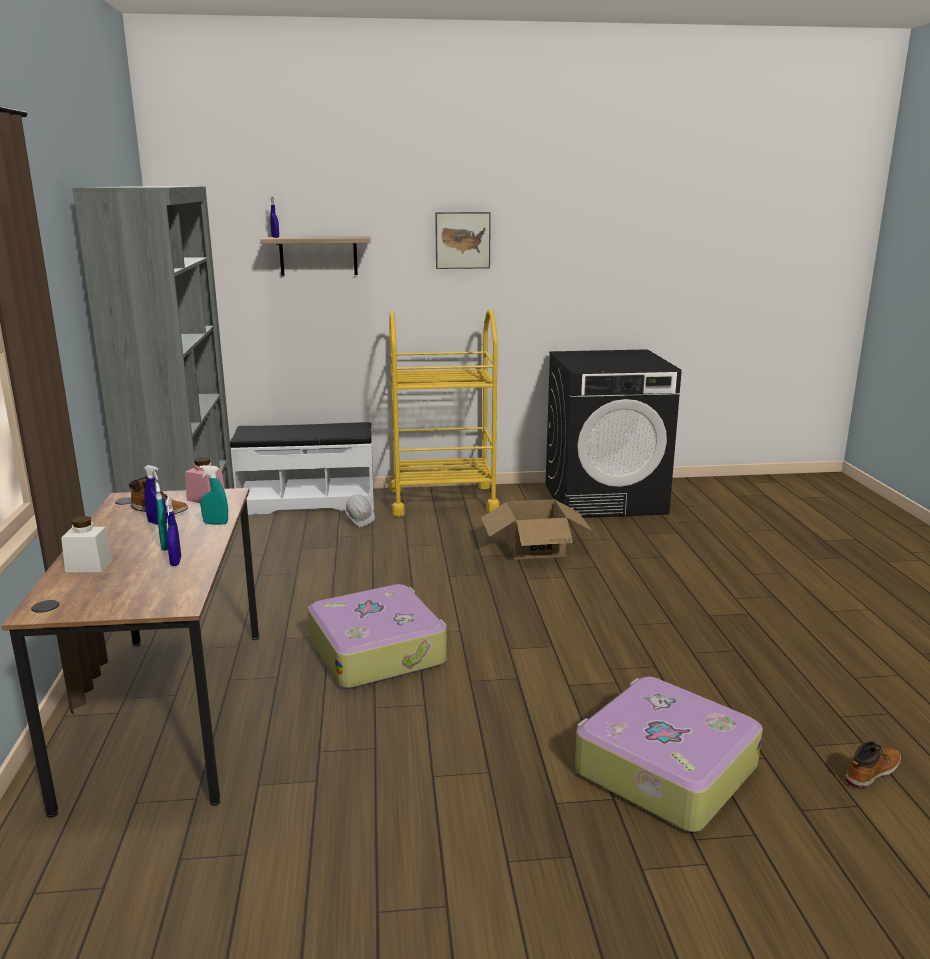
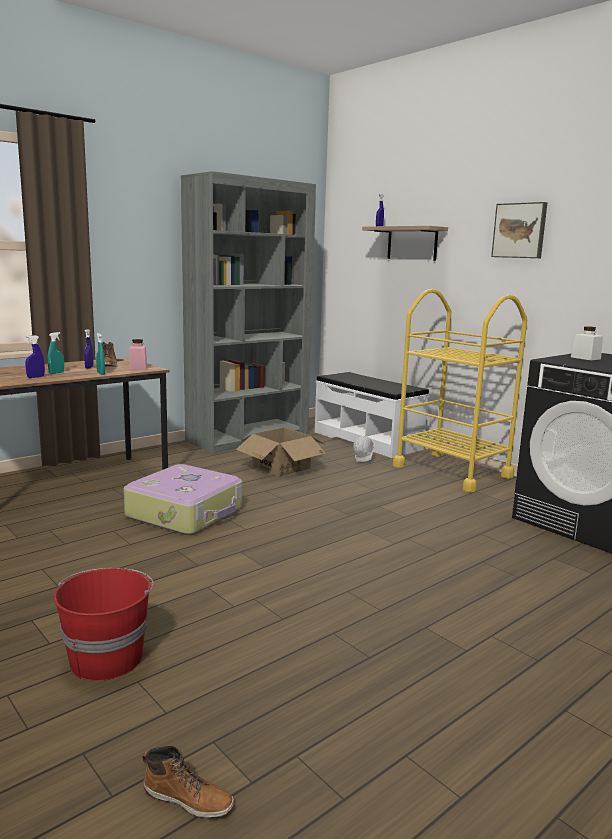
camera: 55 degrees right, 5 degrees down
white jar [61,516,112,572] -> white jar moved to [571,326,603,360]
cardboard box [481,499,592,560] -> cardboard box moved to [236,427,326,477]
suitcase [575,677,763,832] -> red bucket [54,568,154,681]

